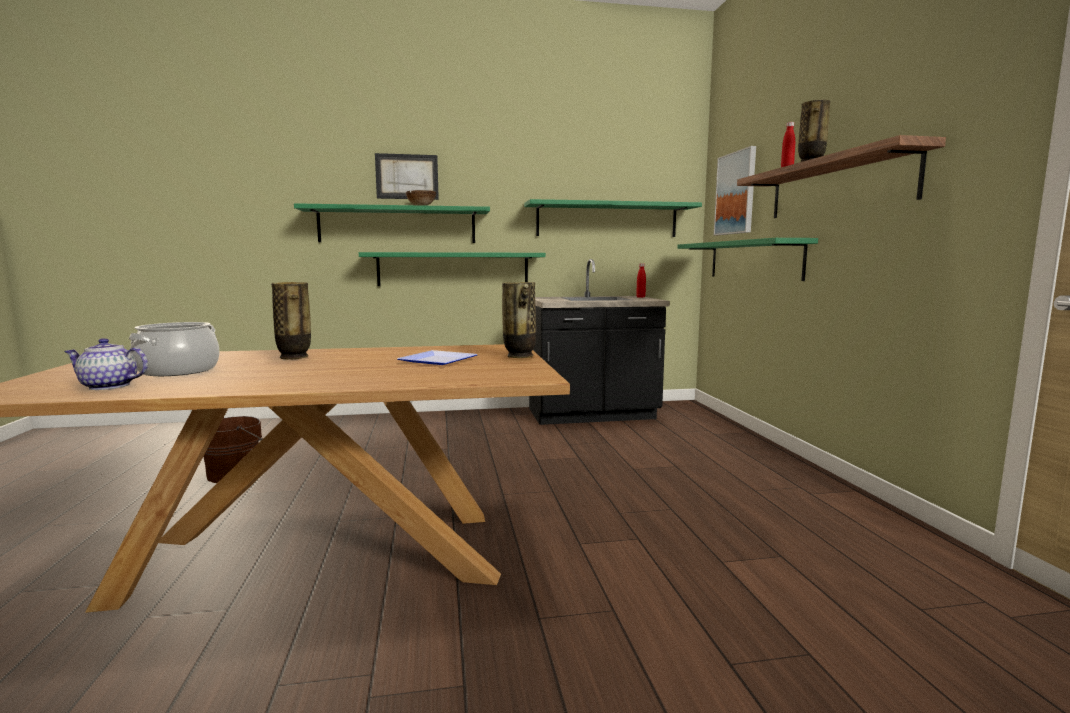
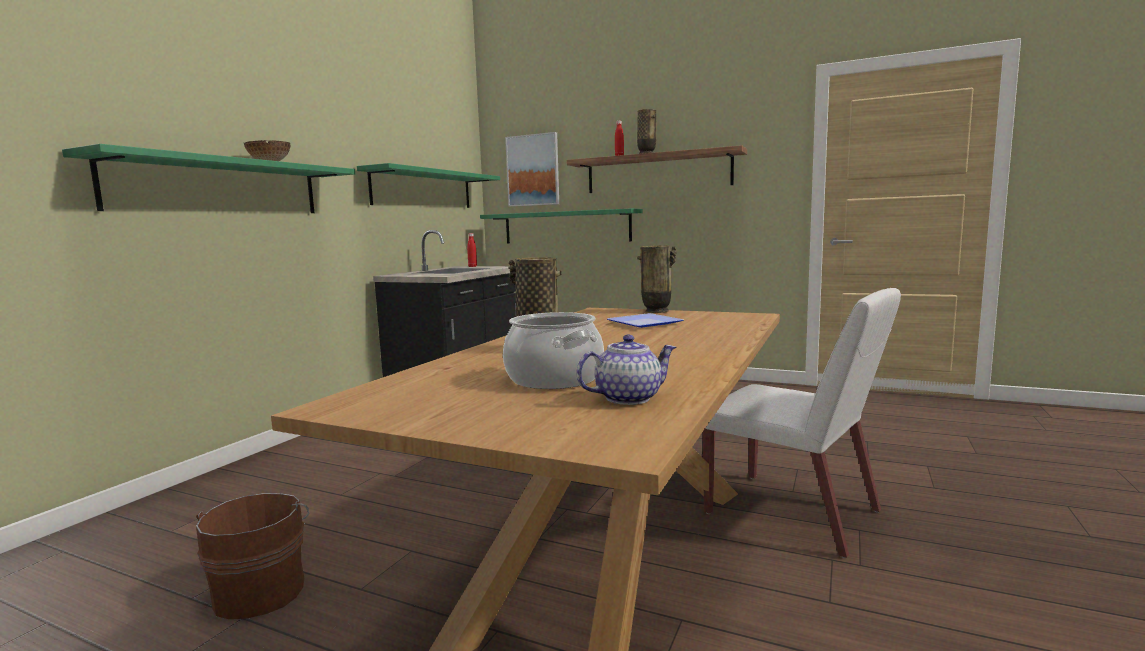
camera: 55 degrees left, 0 degrees up
teapot [64,338,148,390] -> teapot turned 150 degrees counterclockwise [576,334,676,405]
green shelf [359,252,546,286] -> none
picture [375,153,439,200] -> none
none -> white chair [703,288,901,558]

